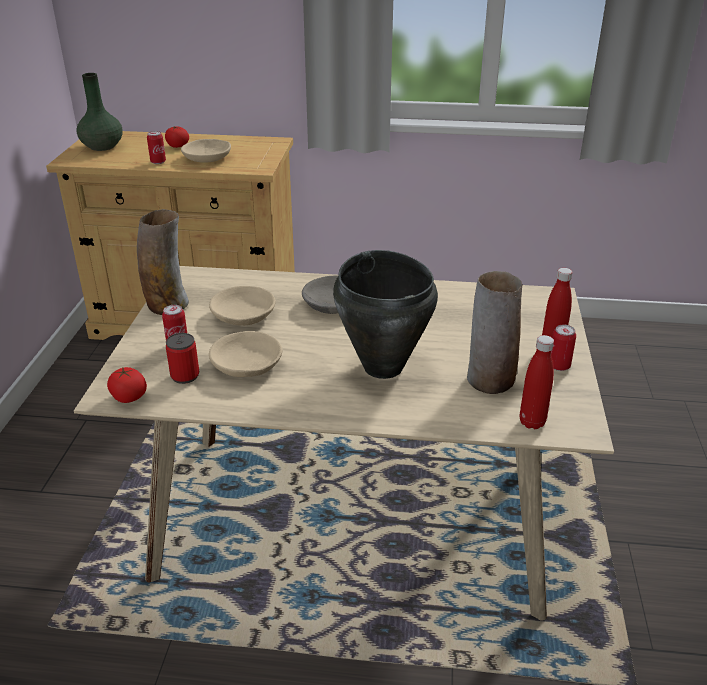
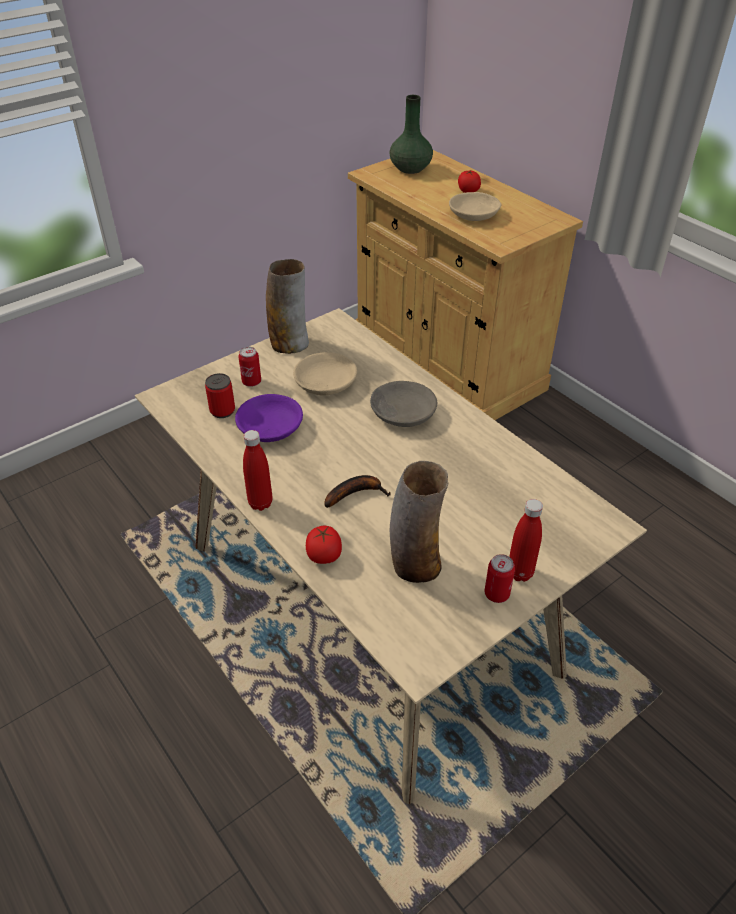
camera: 45 degrees right, 10 degrees up
tomato [107,367,147,403] -> tomato moved to [306,526,342,564]
can [147,131,166,164] -> none
beige bowl [209,331,283,377] -> purple bowl [235,394,303,442]
black cooking pot [333,250,438,379] -> banana [325,475,391,508]
red bottle [520,335,554,429] -> red bottle moved to [243,430,272,511]

